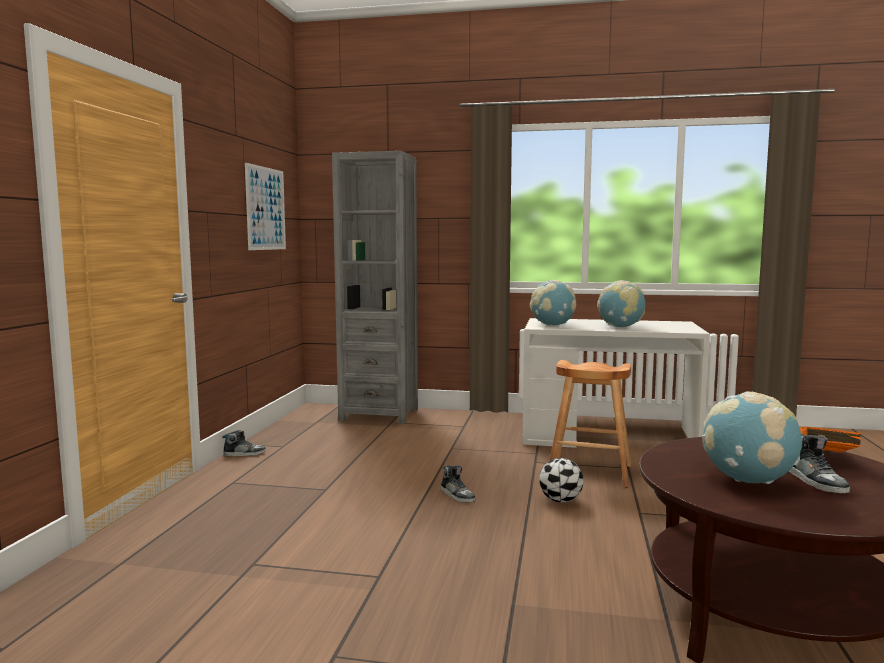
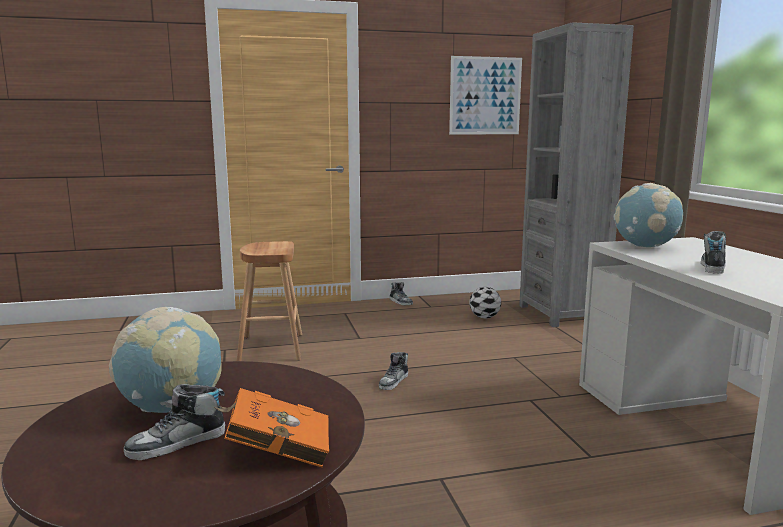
camera: 65 degrees right, 5 degrees up
football [539,458,583,503] -> football moved to [469,287,501,318]
brown stool [549,360,631,488] -> brown stool moved to [237,241,302,361]
globe [597,280,645,327] -> shoe [701,231,726,274]

